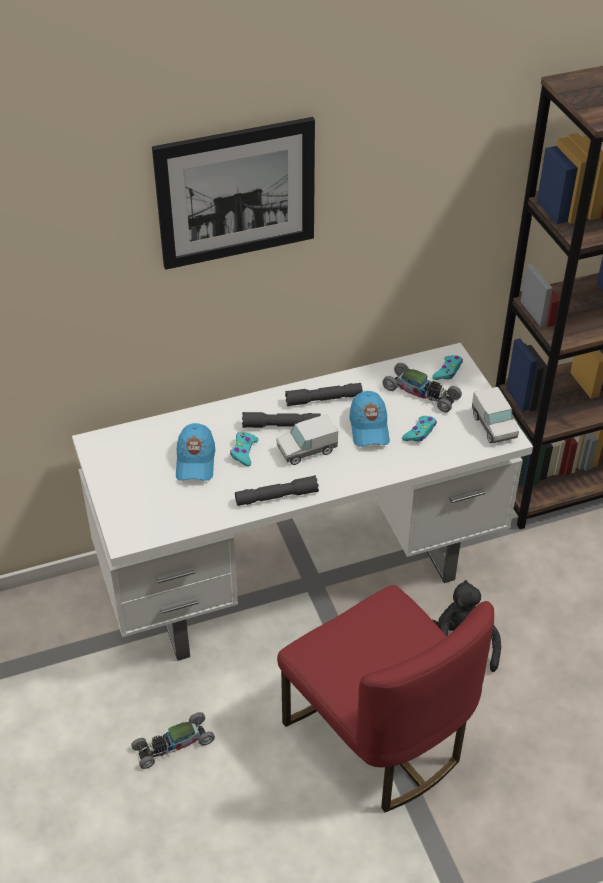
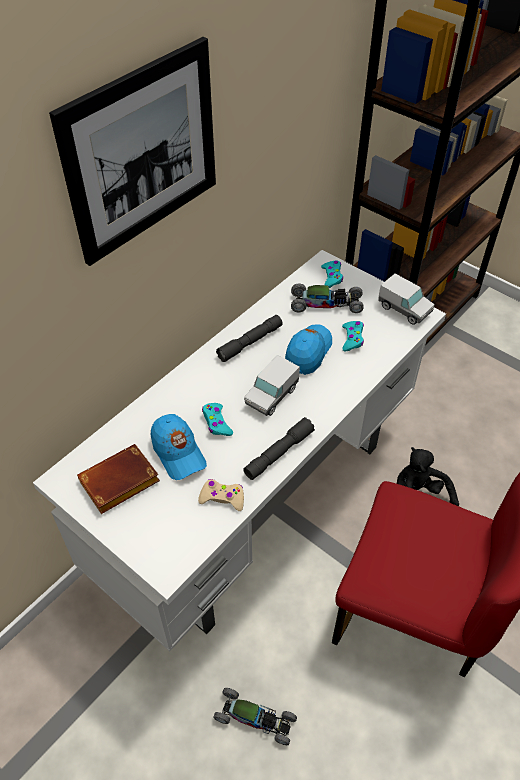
camera: 30 degrees left, 5 degrees up
toy car [131,712,215,769] -> toy car turned 105 degrees counterclockwise [213,688,297,745]
grey flashlight [242,412,321,428] -> none
blue cap [349,391,390,447] -> blue cap turned 120 degrees counterclockwise [285,324,332,375]
none -> brown book [77,444,160,514]
none -> beige game controller [198,479,244,511]

